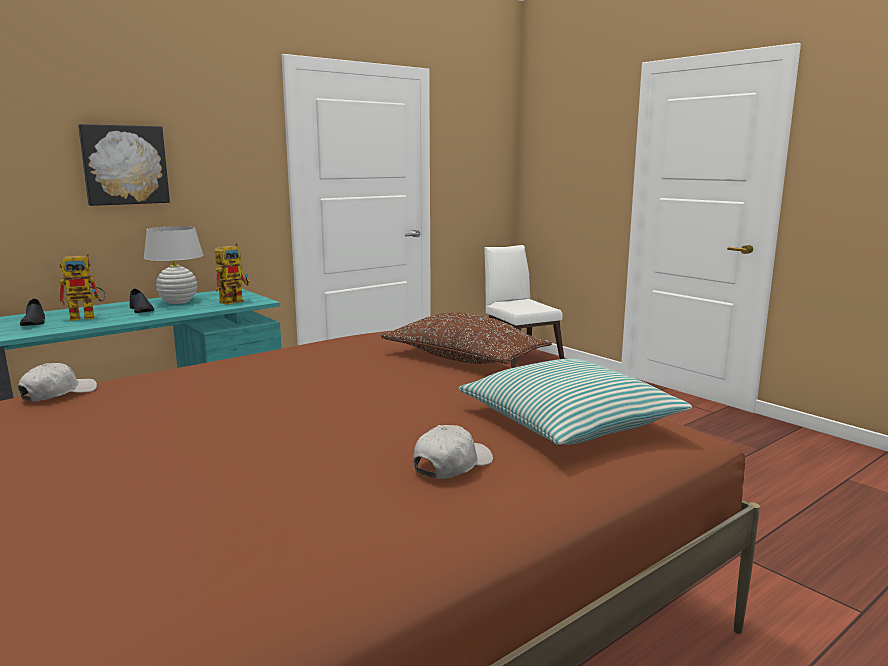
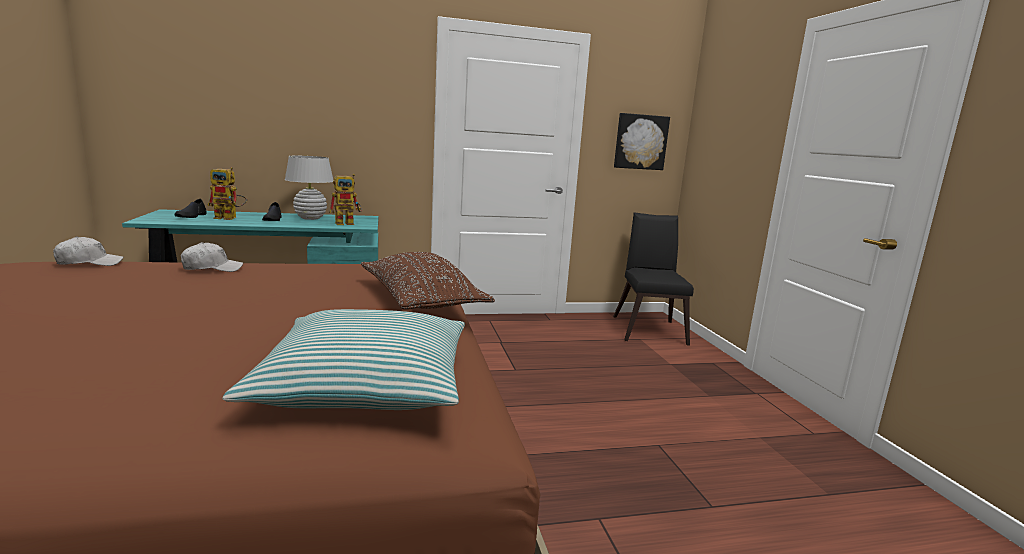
camera: 25 degrees right, 0 degrees up
picture [78,124,170,206] -> picture moved to [614,113,670,170]
white cap [413,425,493,479] -> white cap moved to [181,242,243,272]
white chair [484,245,564,368] -> black chair [613,212,694,346]

